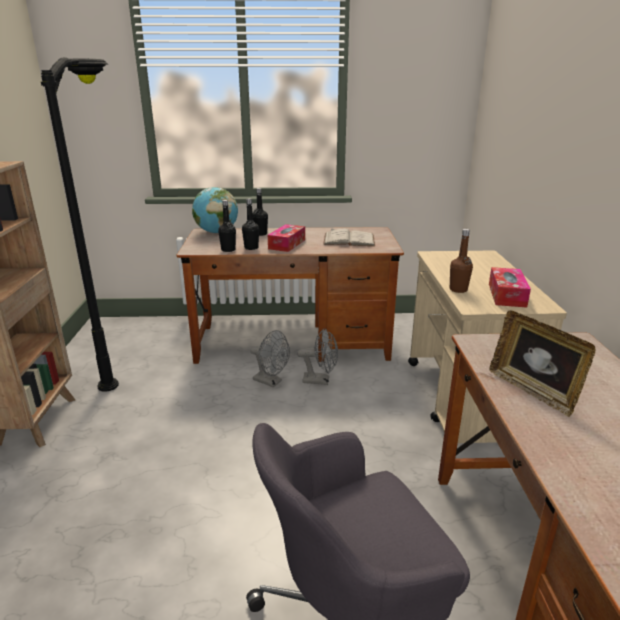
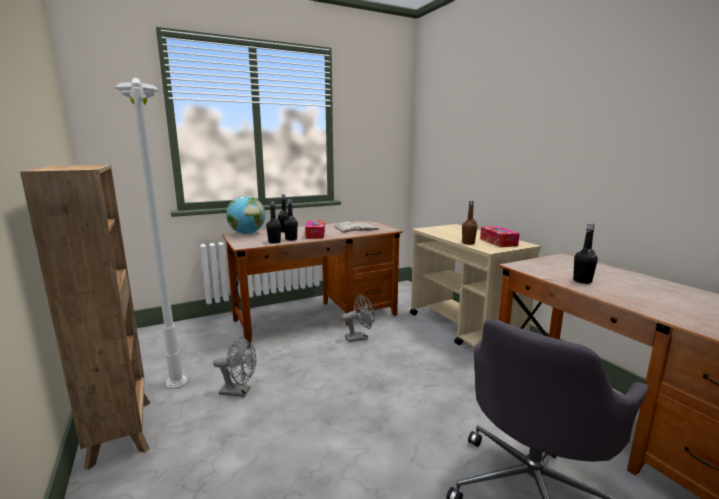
camera: 25 degrees left, 10 degrees down
black floor lamp [41,57,119,392] -> white floor lamp [114,78,187,389]
grey fan [250,330,290,387] -> grey fan moved to [213,337,256,397]
picture frame [489,311,595,417] -> black bottle [573,223,598,284]

